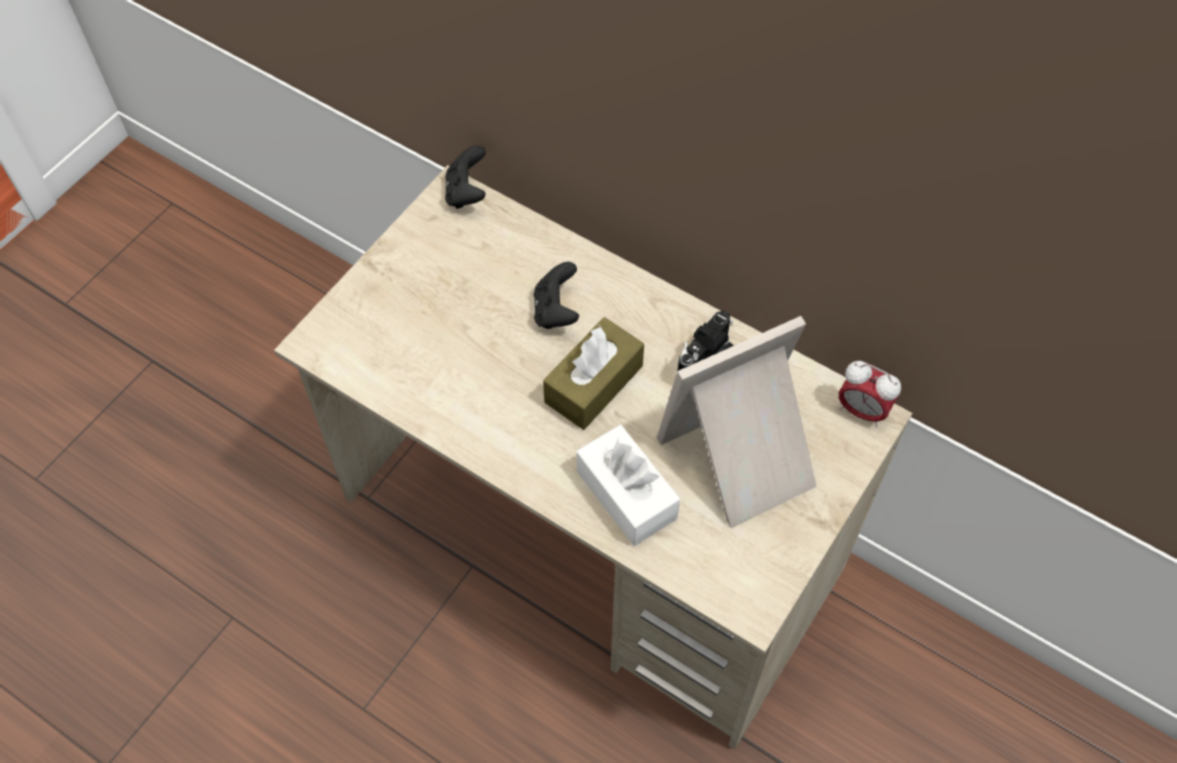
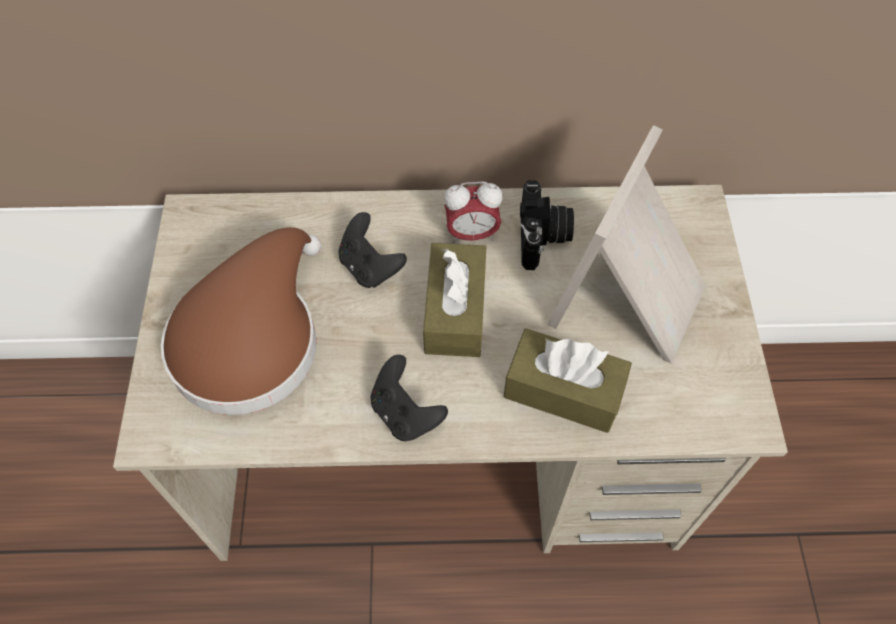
camera: 35 degrees left, 0 degrees up
black game controller [445,145,486,209] -> black game controller moved to [371,355,448,441]
white tissue box [577,425,680,546] -> brown tissue box [504,328,632,433]
alarm clock [838,361,901,427] -> alarm clock moved to [444,181,503,243]
none -> brown hat [161,227,321,415]

